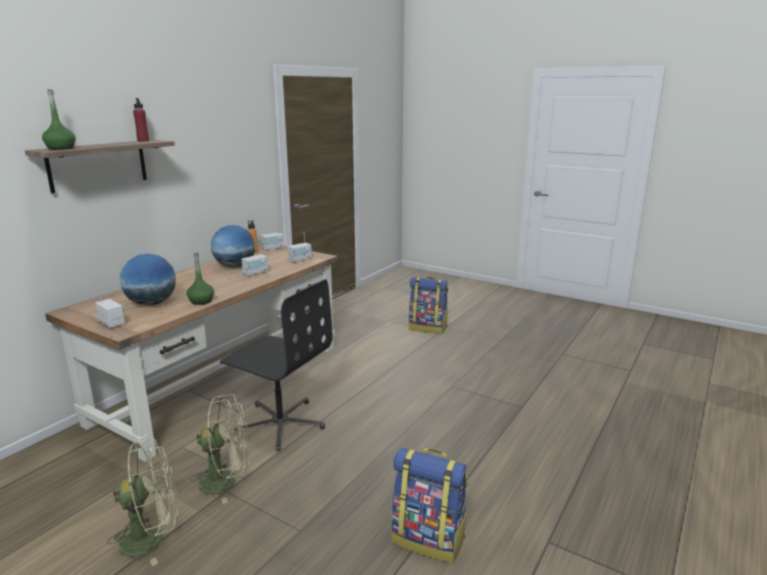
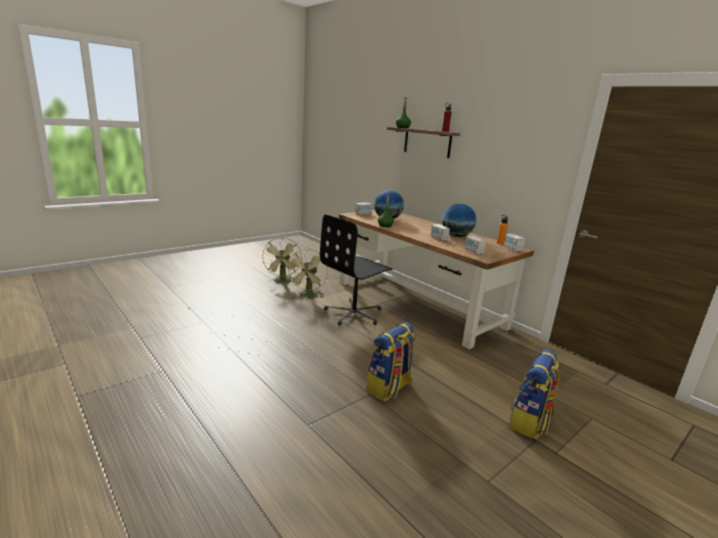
camera: 105 degrees right, 0 degrees up
backpack [391,447,468,563] -> backpack moved to [366,322,415,402]

